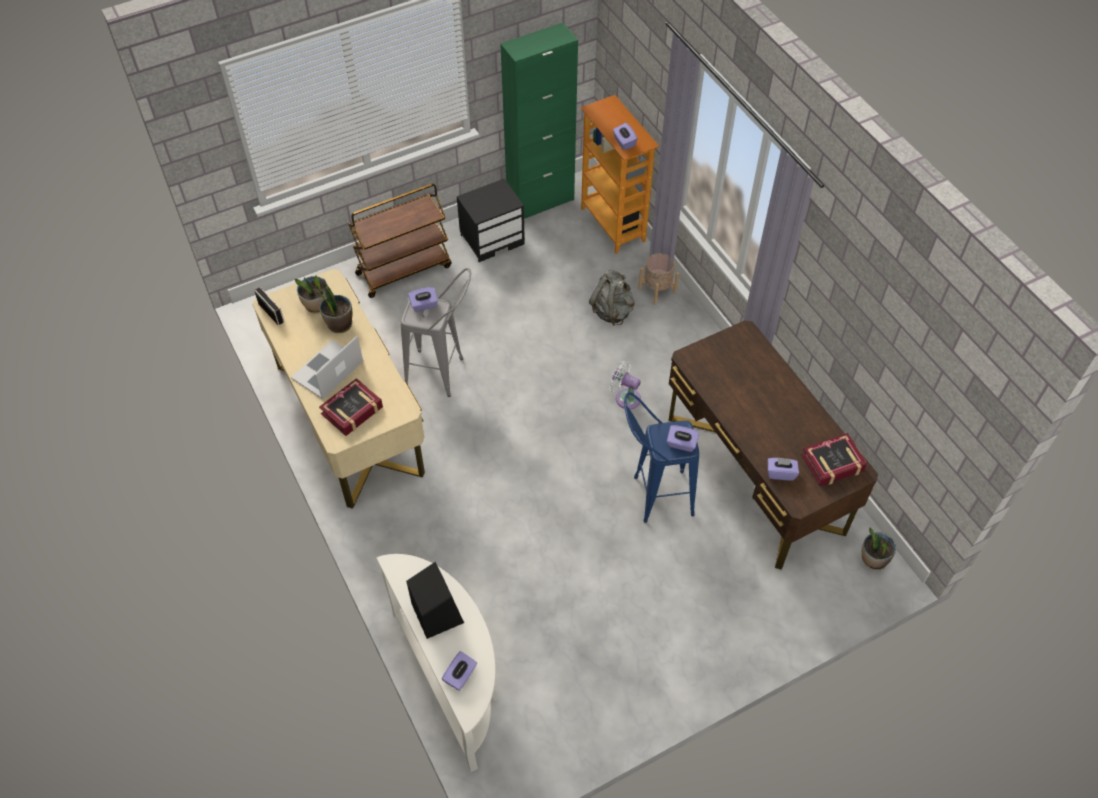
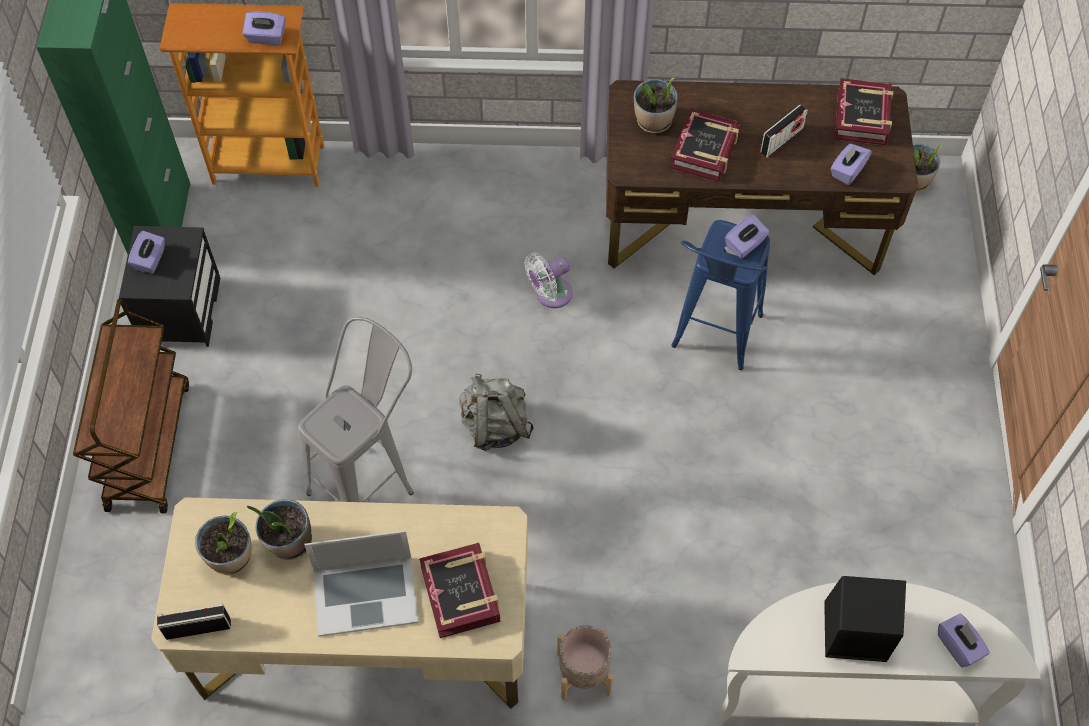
camera: 60 degrees left, 5 degrees up
laptop [291,336,363,399] -> laptop turned 75 degrees counterclockwise [304,530,418,637]
purple tissue box [408,287,438,312] -> purple tissue box moved to [128,231,165,273]
grey backpack [589,270,635,326] -> grey backpack moved to [459,374,534,451]
beige planter [638,253,679,305] -> beige planter moved to [557,625,613,700]
none -> potted plant [634,77,678,133]
none -> book [670,108,740,182]
none -> radio [760,104,808,158]

